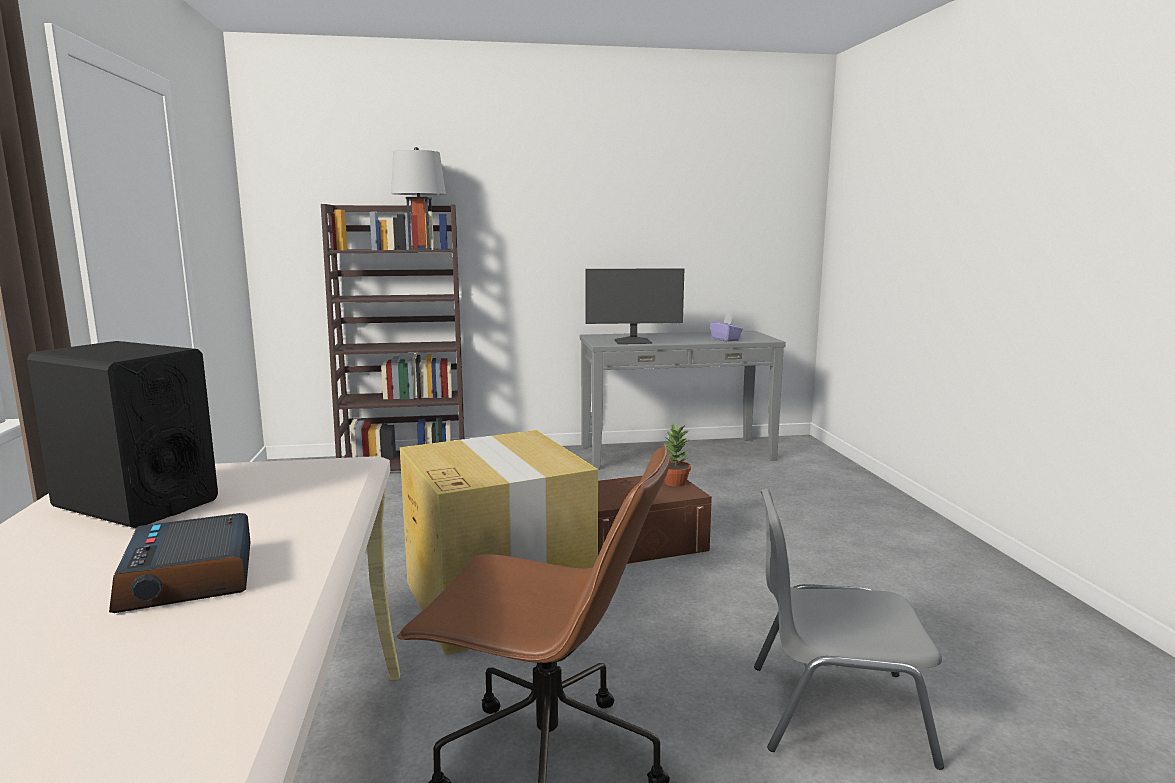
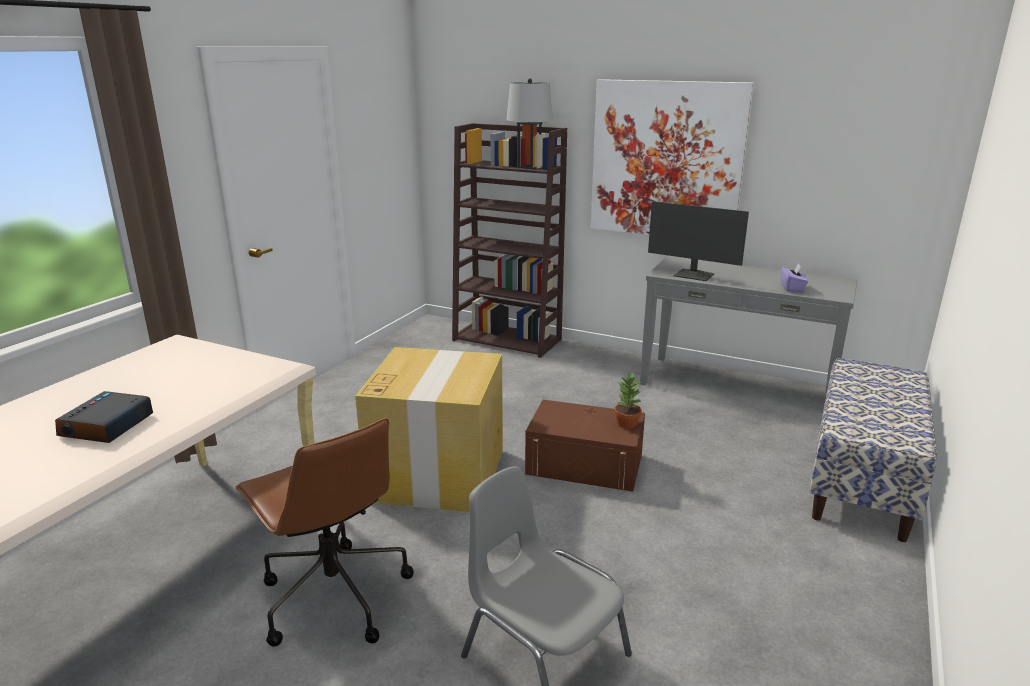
camera: 35 degrees right, 10 degrees up
black speaker [27,341,218,528] -> none
none -> picture [591,79,754,235]
none -> bench [809,358,937,542]

